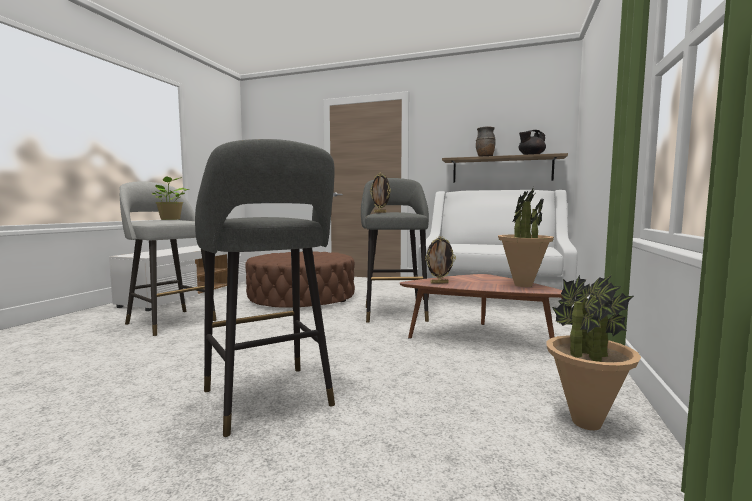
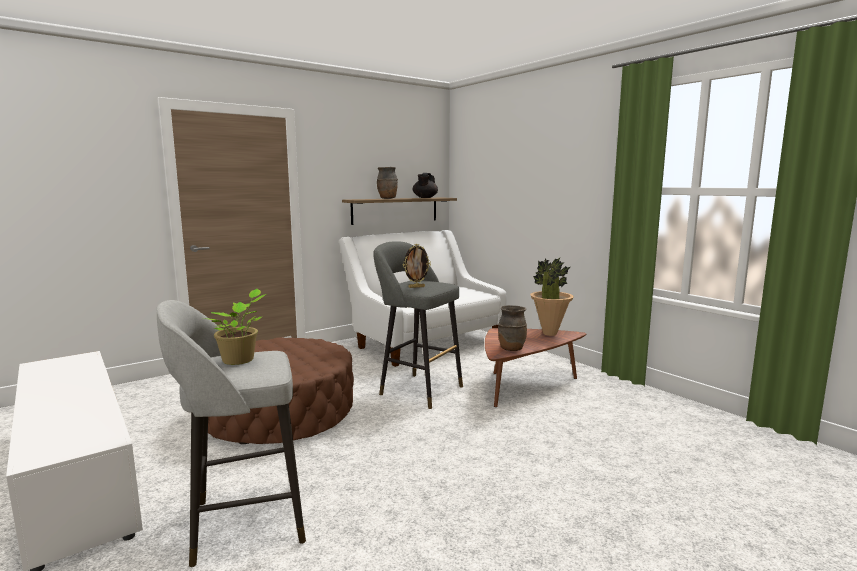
camera: 55 degrees left, 5 degrees up
grey stool [195,139,335,437] -> none
picture frame [425,236,456,284] -> brown vase [498,305,527,351]
potted plant [547,275,641,430] -> none

